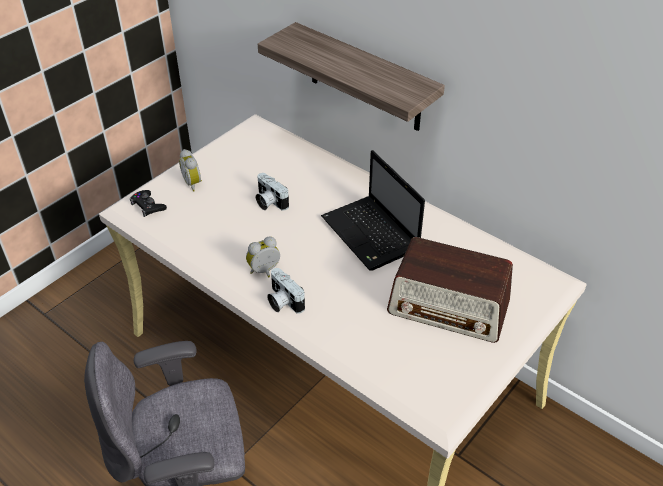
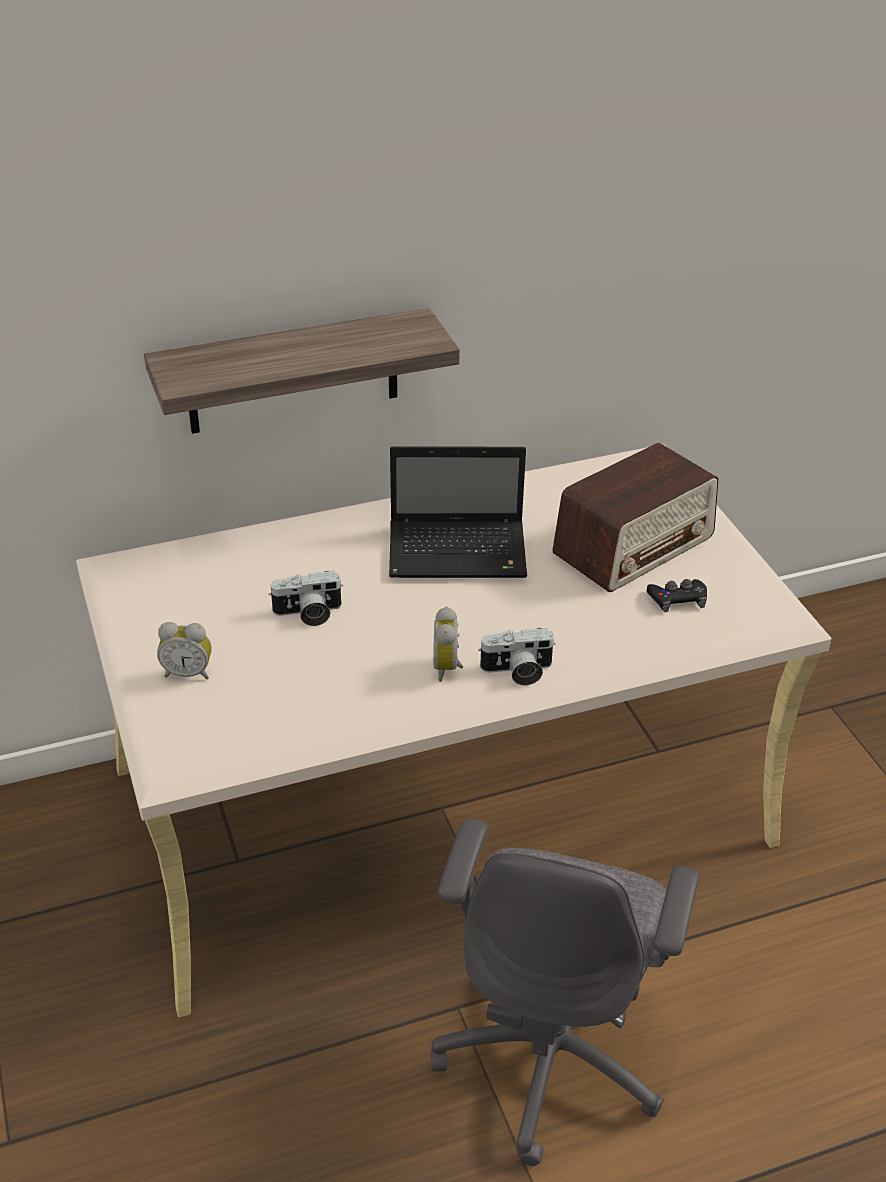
camera: 60 degrees left, 5 degrees down
black game controller [130,190,167,217] -> black game controller moved to [647,579,707,612]

